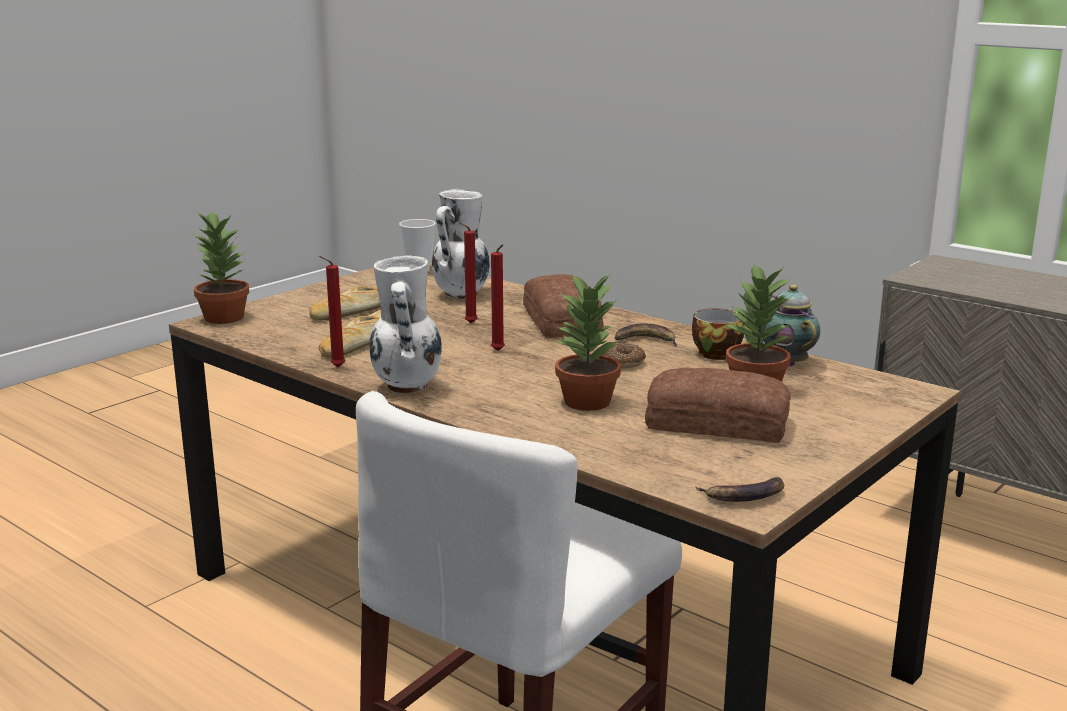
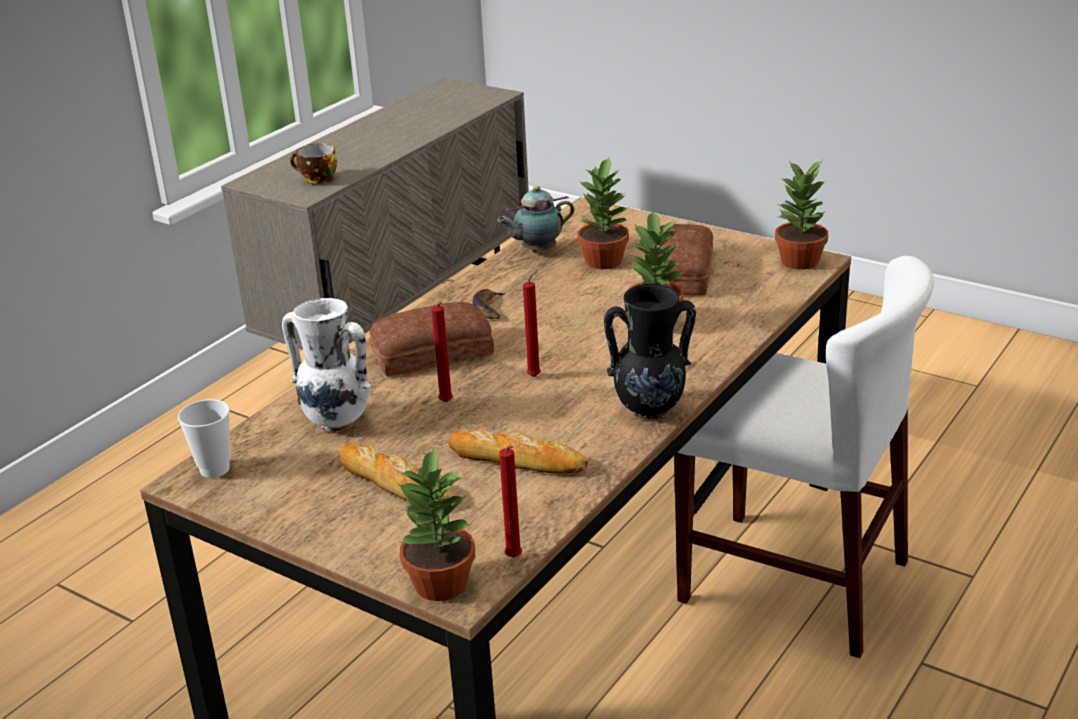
camera: 95 degrees left, 10 degrees up
red candle [319,256,345,368] -> red candle moved to [499,446,522,557]
white vase [370,255,442,394] -> black vase [604,284,696,419]
donut [603,343,646,368] -> none
cup [692,308,745,360] -> cup moved to [290,143,337,184]
banana [696,477,784,502] -> potted plant [775,160,828,270]

